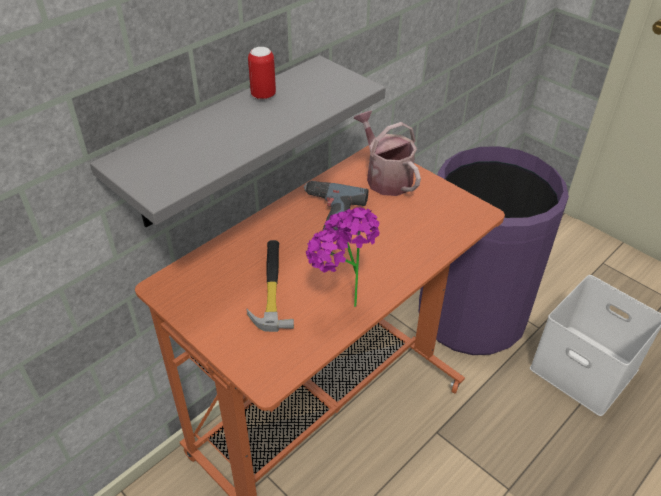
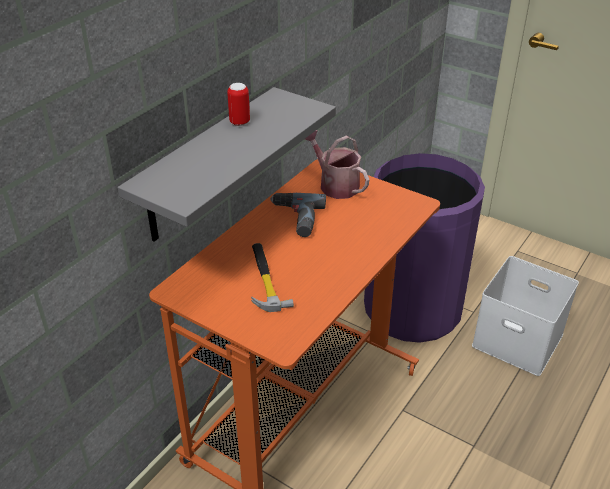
camera: 10 degrees left, 5 degrees down
potted plant [306,207,379,307] -> none

